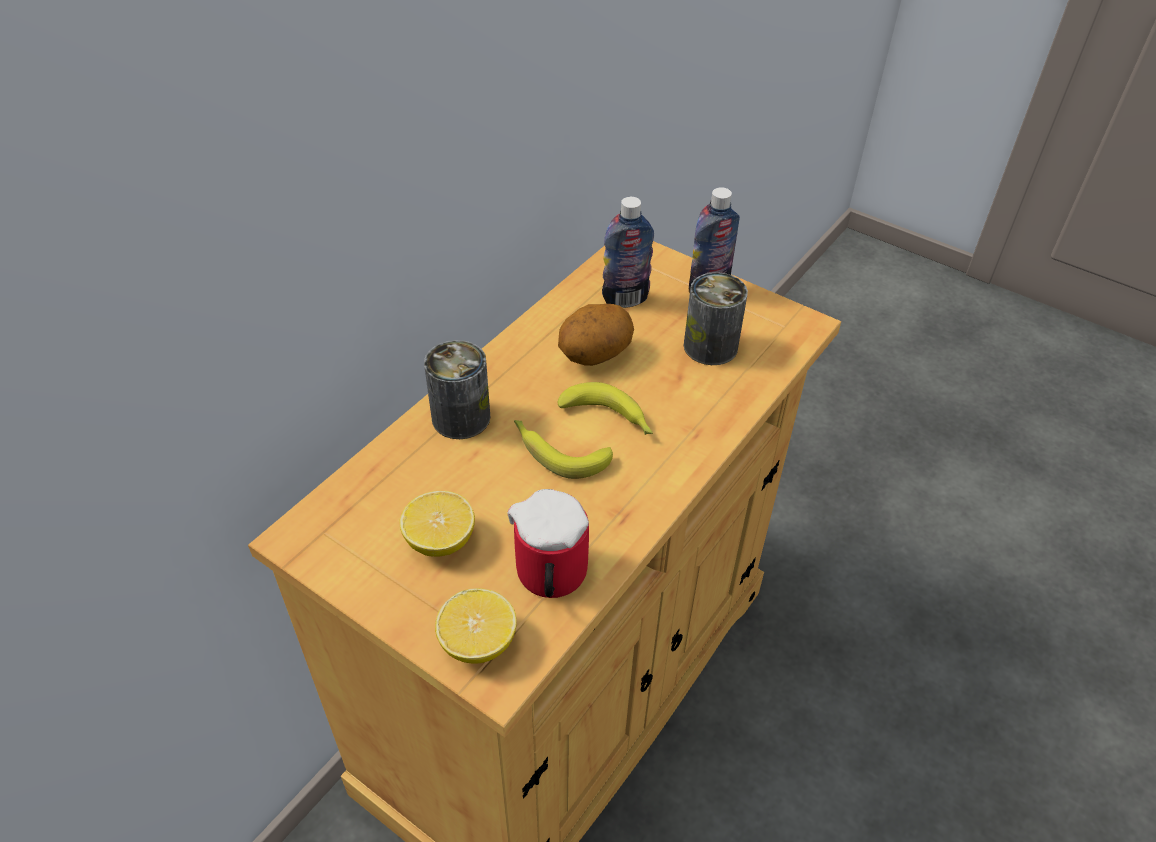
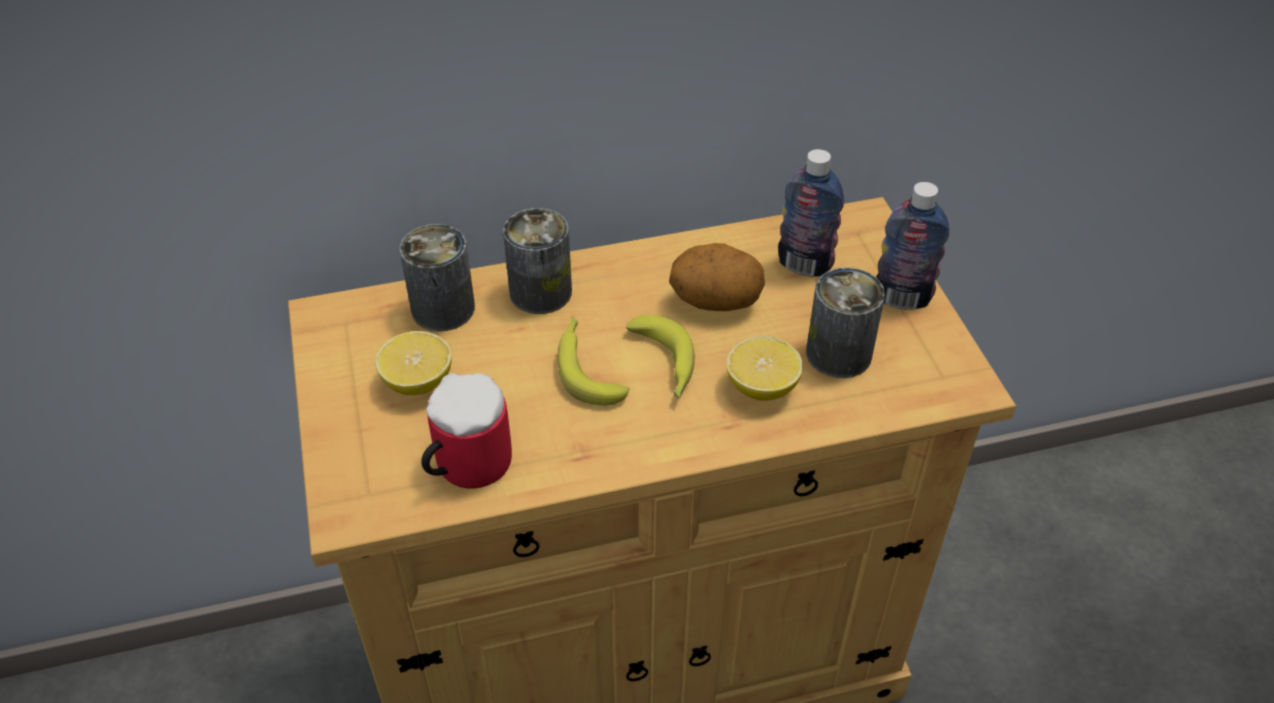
camera: 40 degrees right, 0 degrees up
lemon [435,588,517,664] -> lemon moved to [726,336,803,401]
none -> can [399,224,475,331]

